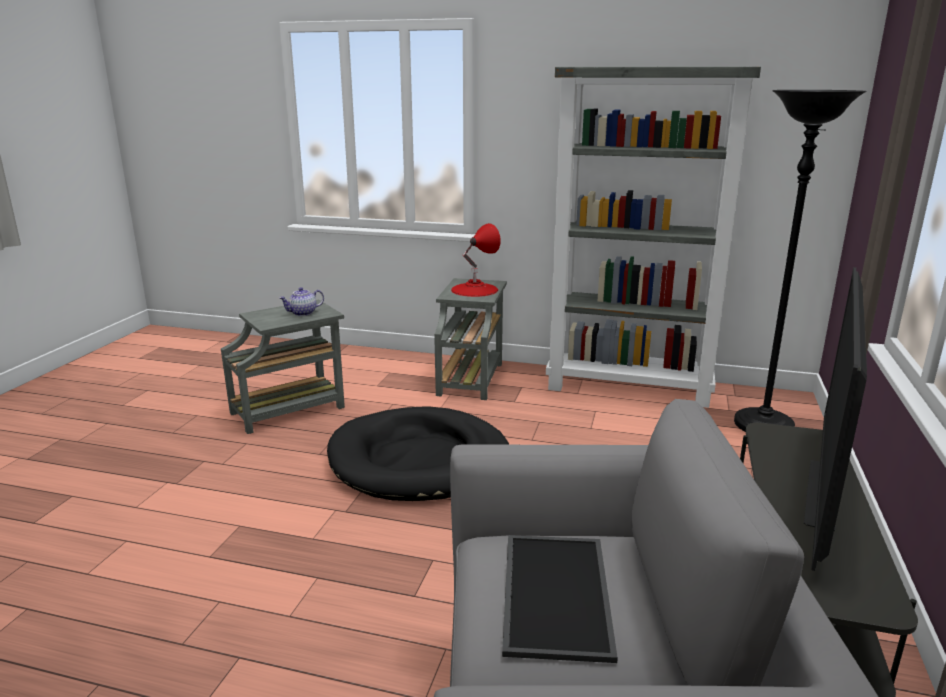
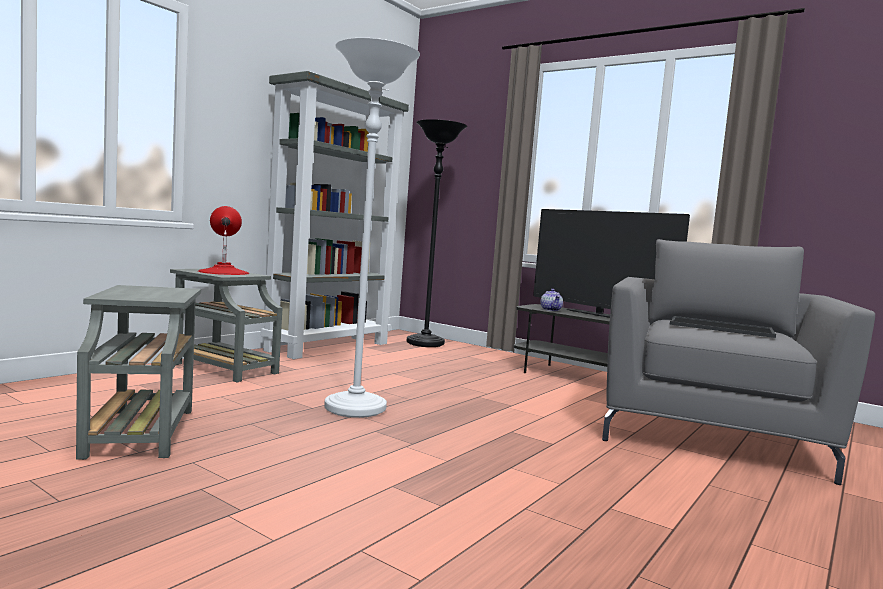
camera: 70 degrees left, 15 degrees down
teapot [279,287,324,316] -> teapot moved to [541,289,563,311]
black dog bed [327,407,509,501] -> white floor lamp [324,38,420,418]

